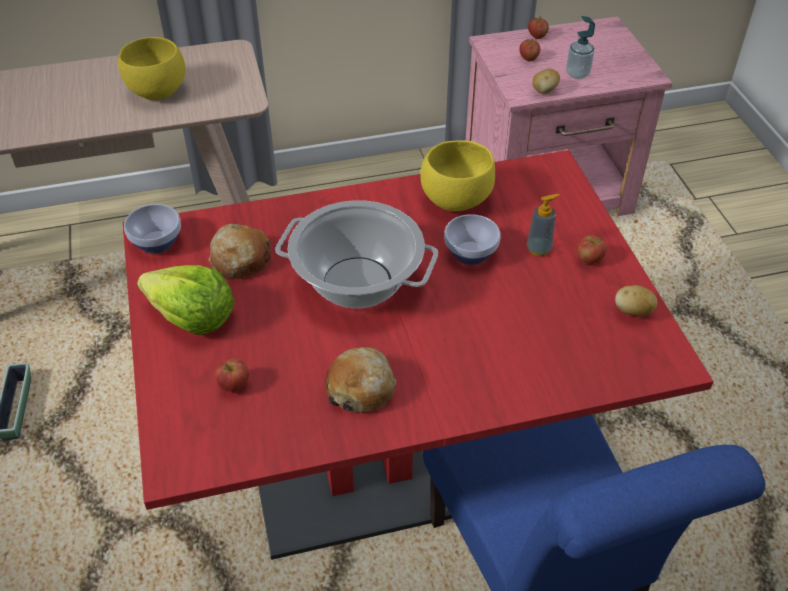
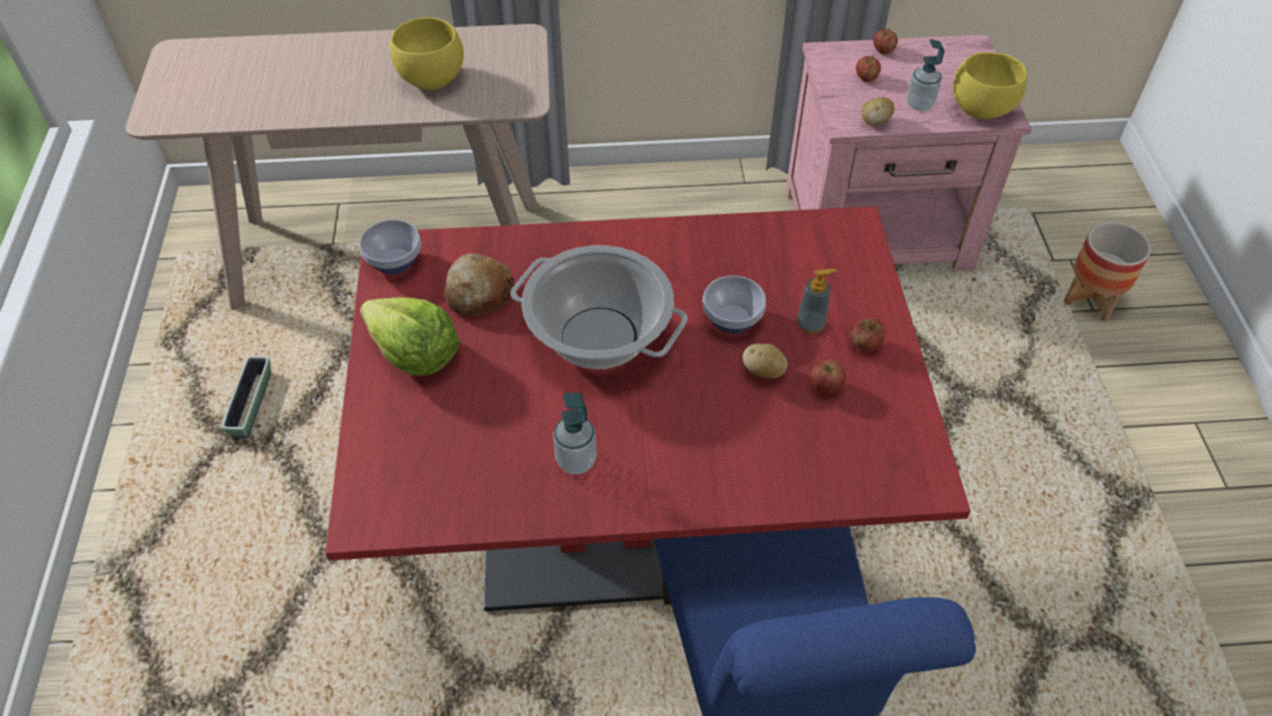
camera: 10 degrees right, 5 degrees up
apple [215,359,249,392] -> apple moved to [811,359,846,394]
bread [325,347,396,412] -> soap dispenser [553,393,597,475]
yellow bowl [420,140,495,211] -> yellow bowl moved to [953,52,1027,119]
potato [615,285,657,317] -> potato moved to [743,343,788,379]
none -> planter [1064,222,1151,322]

